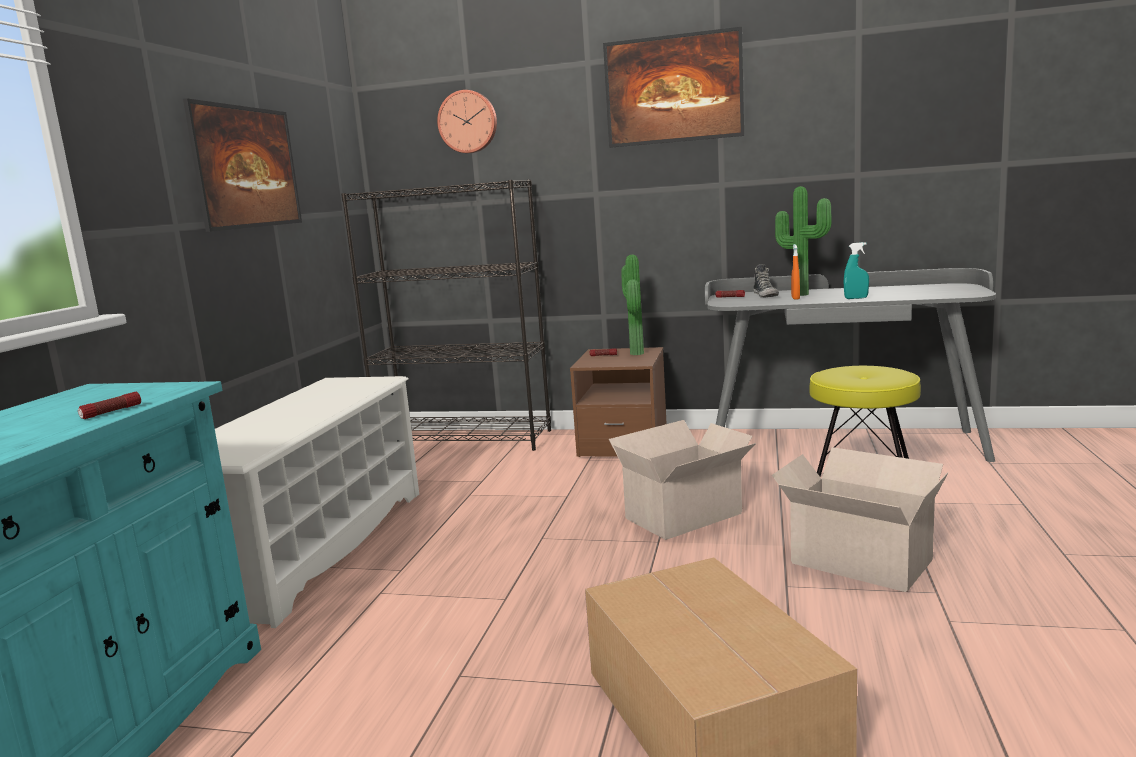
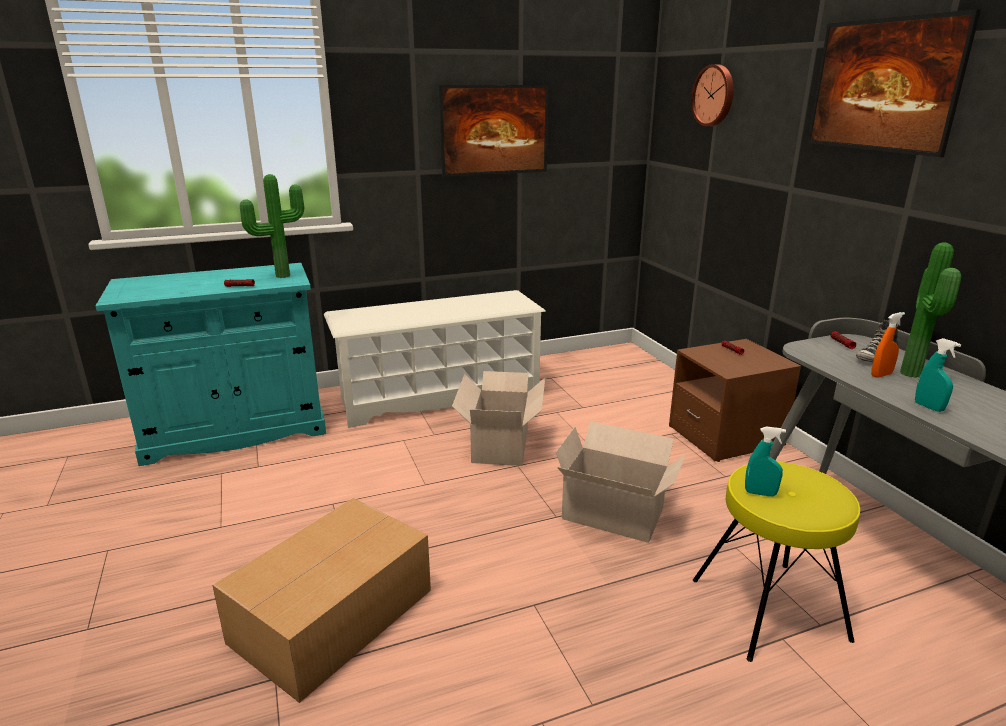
camera: 55 degrees right, 10 degrees up
black bookcase [341,180,551,451] -> none
potted plant [621,255,644,355] -> potted plant moved to [240,174,304,278]
cardboard box [772,447,949,592] -> cardboard box moved to [452,371,545,466]
none -> turquoise spray bottle [745,426,786,497]

